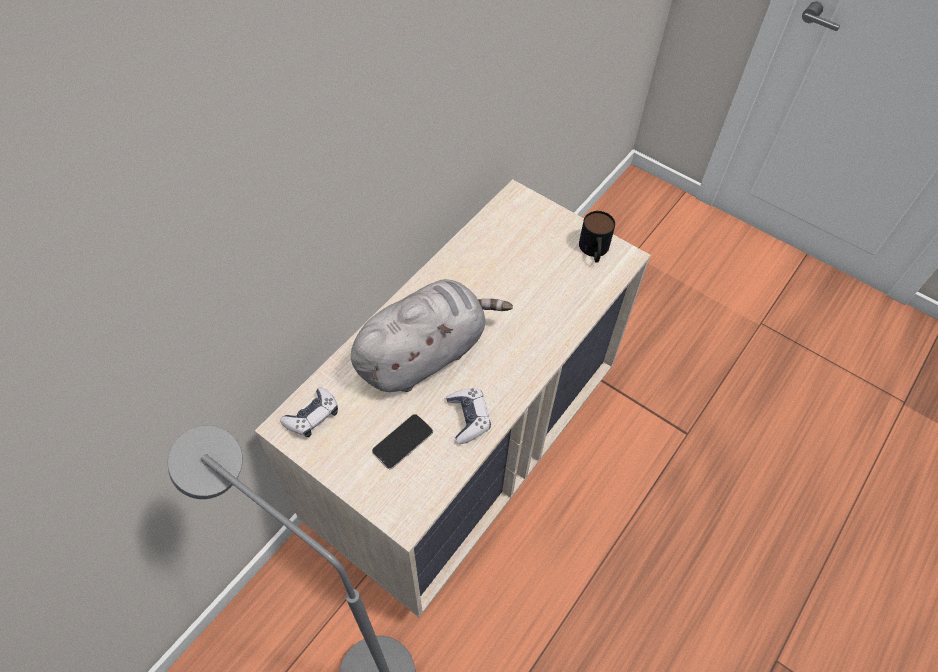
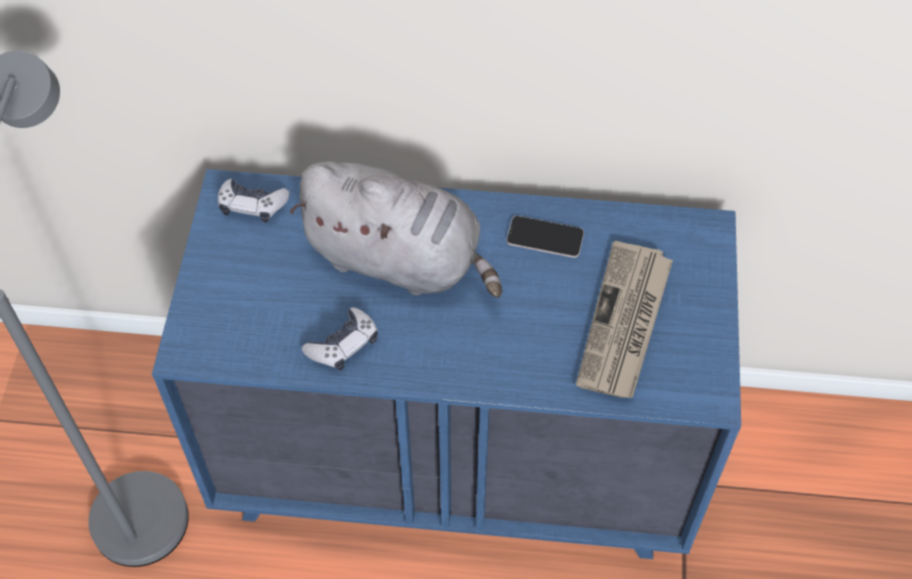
camera: 60 degrees right, 0 degrees up
beige dresser [255,179,651,617] -> blue dresser [152,169,741,559]
phone [372,414,433,469] -> phone moved to [507,216,584,258]
mug [579,211,615,262] -> none
none -> newspaper [576,241,673,398]

